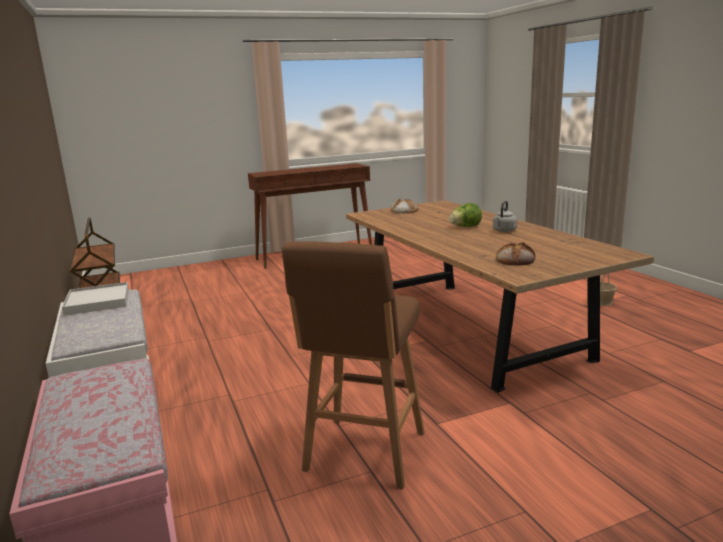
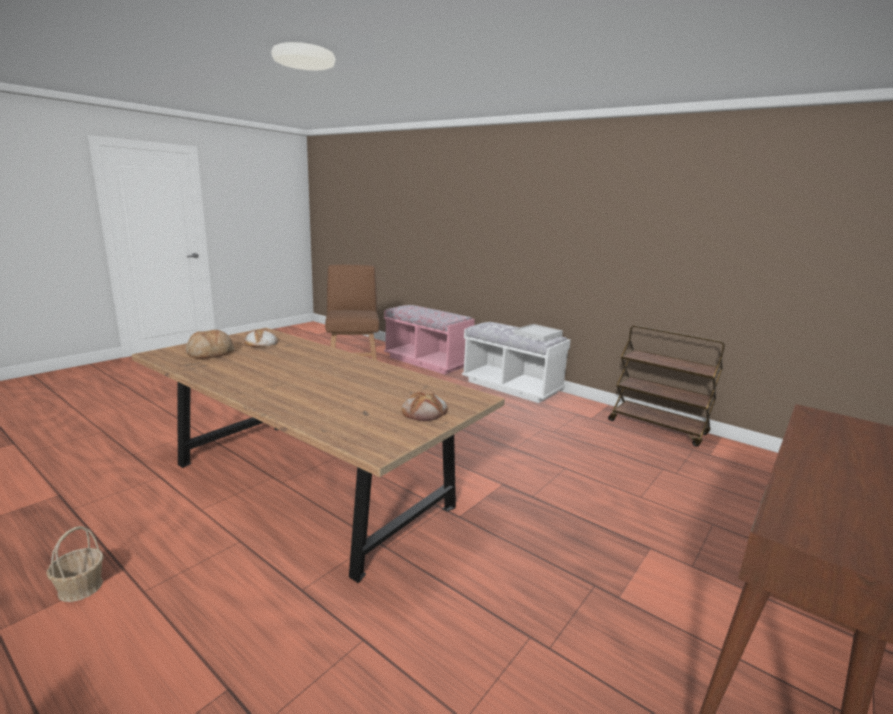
camera: 150 degrees right, 0 degrees up
lettuce [449,203,482,227] -> none
grey kettle [493,201,518,232] -> none
none -> bread [186,330,235,359]

